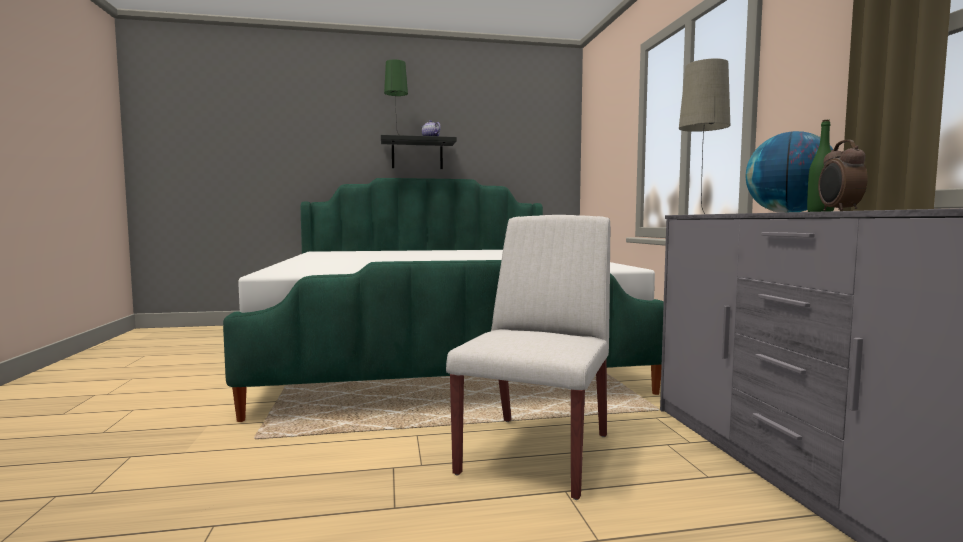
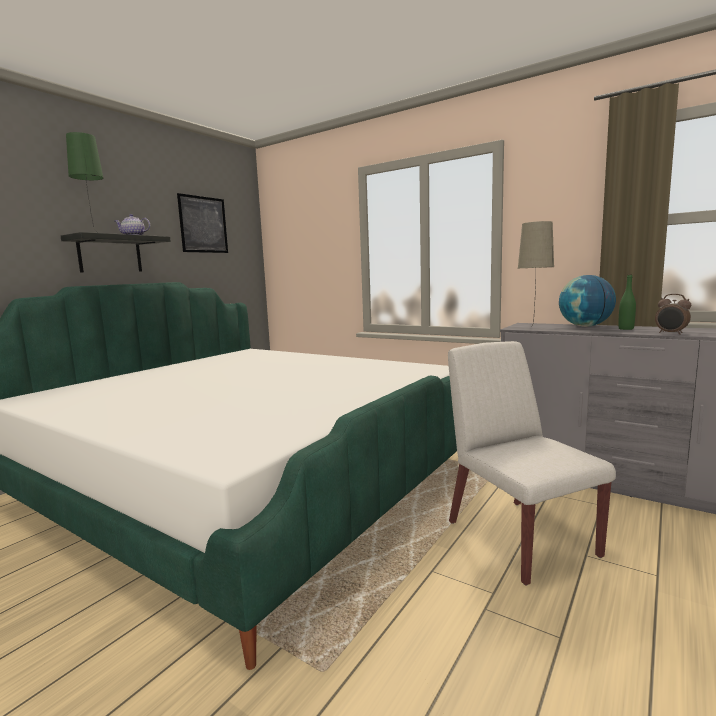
camera: 45 degrees left, 5 degrees up
none -> picture [177,193,228,253]

